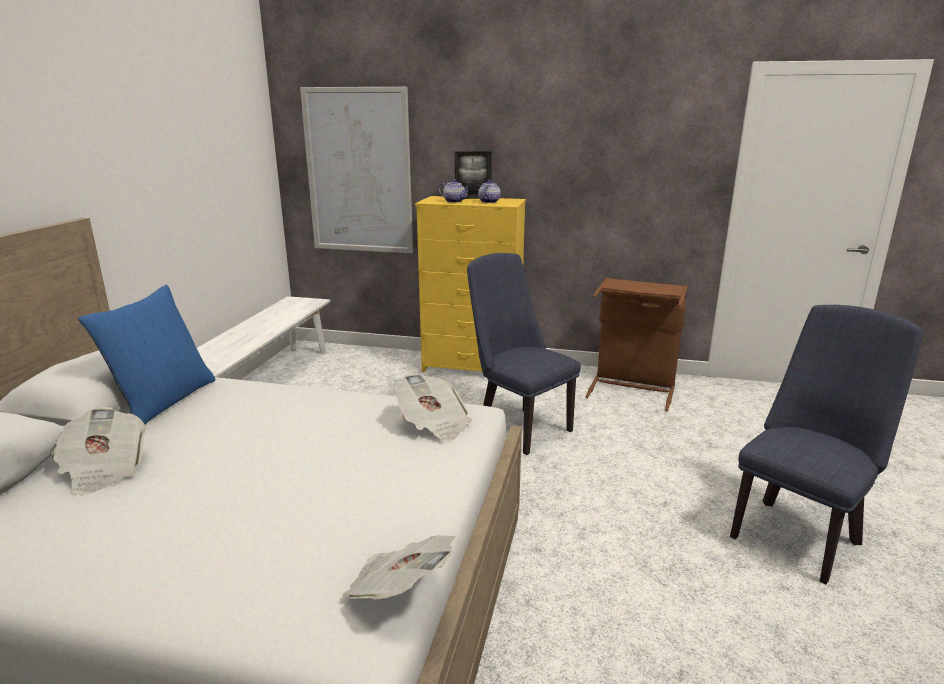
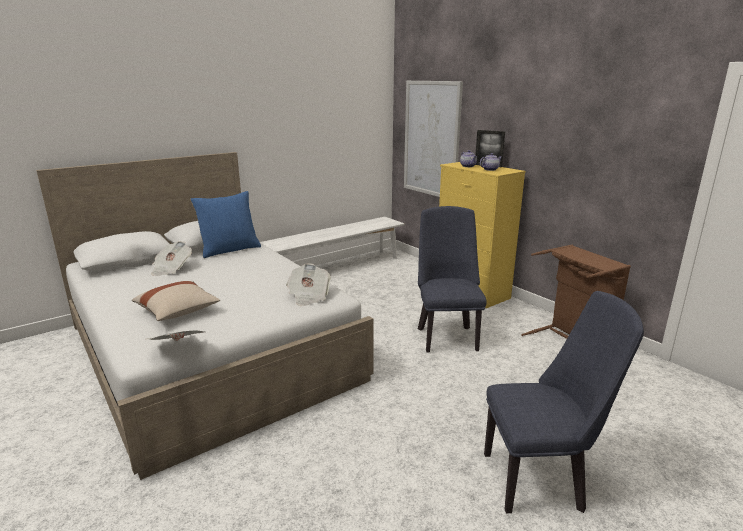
camera: 40 degrees right, 0 degrees up
none -> beige pillow [132,281,220,321]

